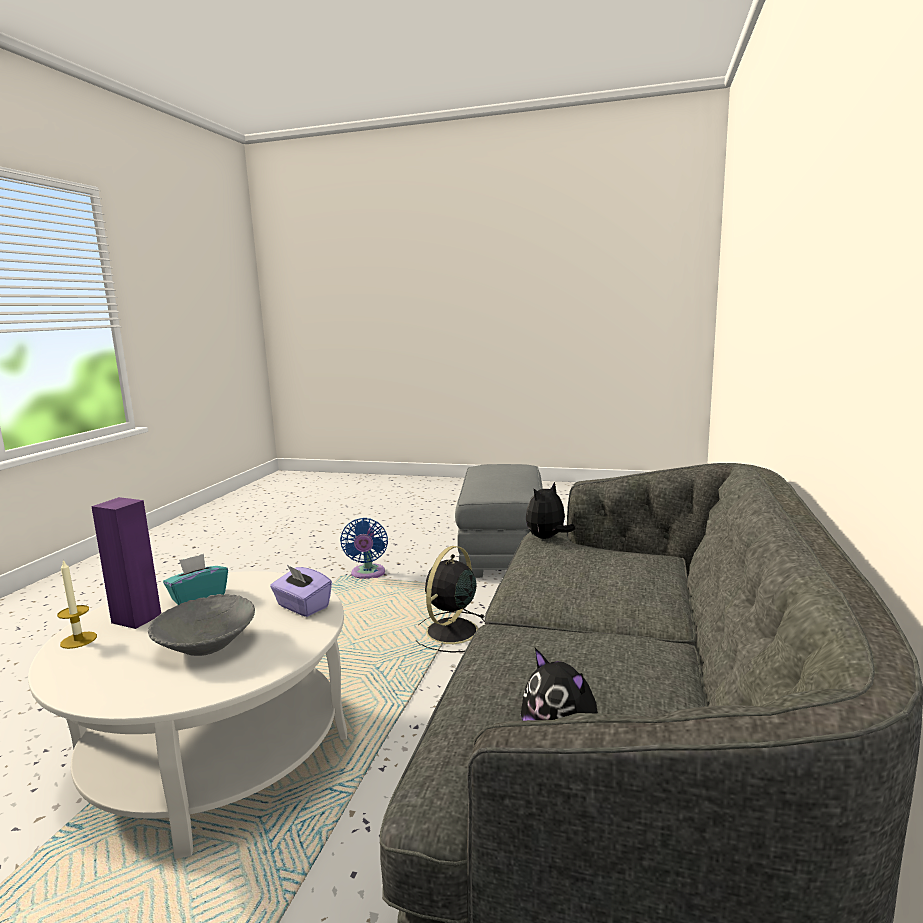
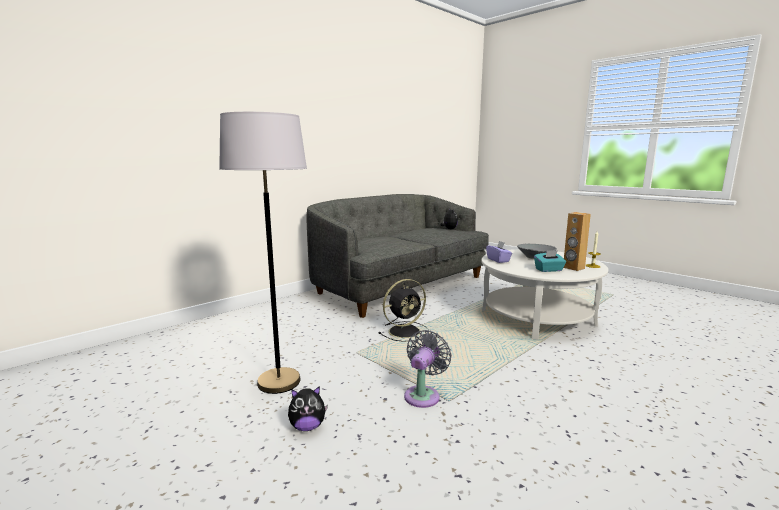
camera: 150 degrees left, 0 degrees up
purple speaker [91,497,161,629] -> brown speaker [563,212,591,271]
blue fan [340,518,388,579] -> grey fan [404,330,452,408]
grey ottoman [455,464,543,578] -> grey floor lamp [219,112,307,394]
plush toy [526,482,575,539] -> plush toy moved to [288,386,328,431]

